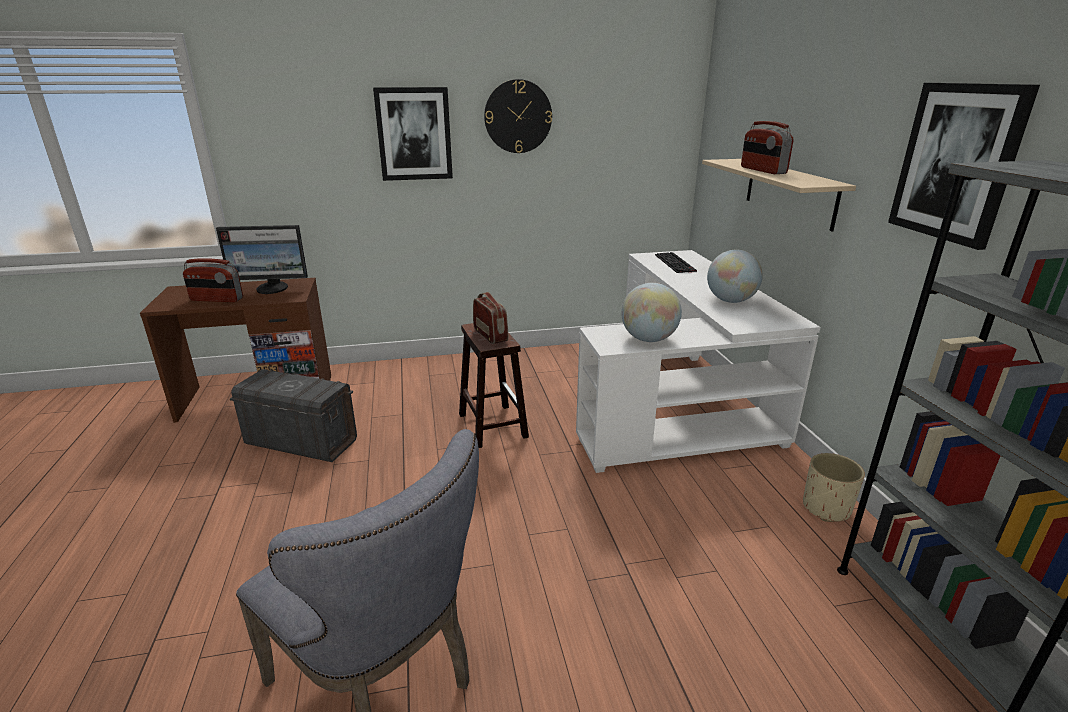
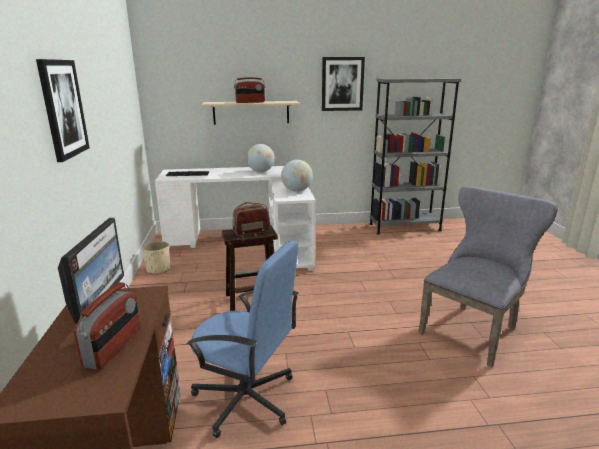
camera: 85 degrees left, 5 degrees down
grey storage box [230,369,357,462] -> blue office chair [186,241,299,438]
wall clock [484,79,552,153] -> none
beige planter [803,453,865,522] -> beige planter moved to [142,241,170,274]

